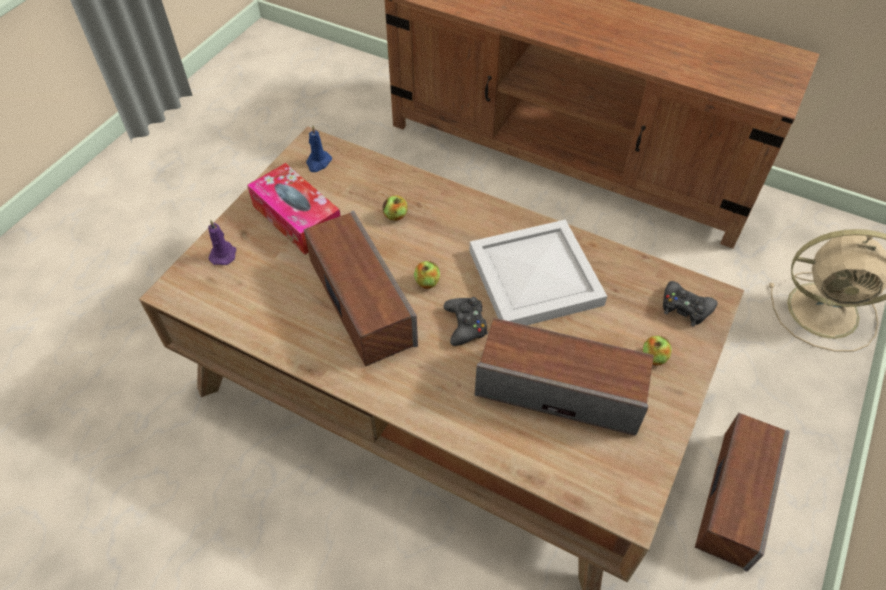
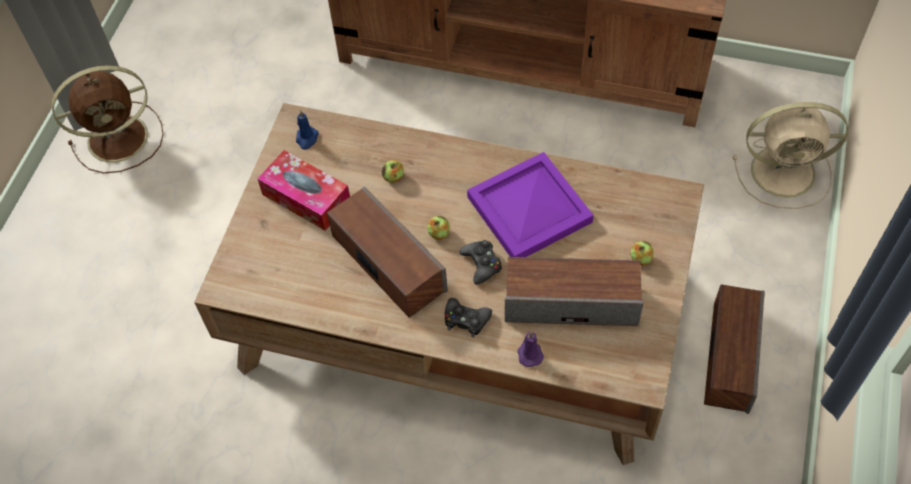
camera: 10 degrees left, 5 degrees up
purple candle [208,220,236,265] -> purple candle moved to [518,331,544,367]
white tray [469,219,607,325] -> purple tray [467,152,594,257]
black game controller [663,281,718,327] -> black game controller moved to [445,298,492,337]
none -> brown fan [52,65,164,174]

